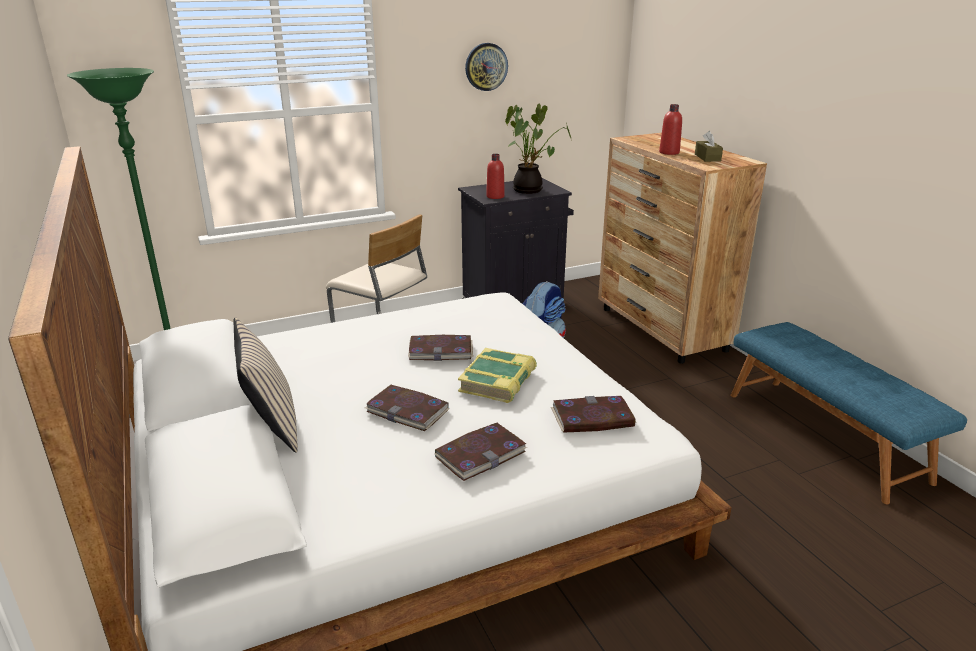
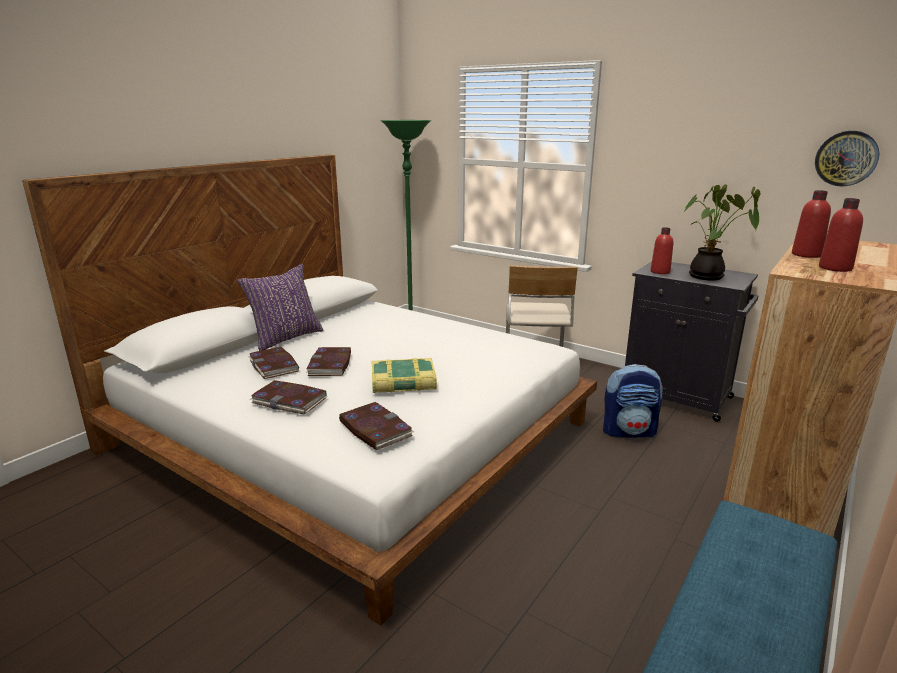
camera: 60 degrees right, 5 degrees down
beige pillow [233,317,298,453] -> purple pillow [237,264,324,351]
book [408,335,473,361] -> book moved to [248,347,299,379]
wall clock [465,43,508,91] -> wall clock moved to [815,131,879,187]
brown tissue box [695,131,723,162] -> red bottle [819,198,863,272]

